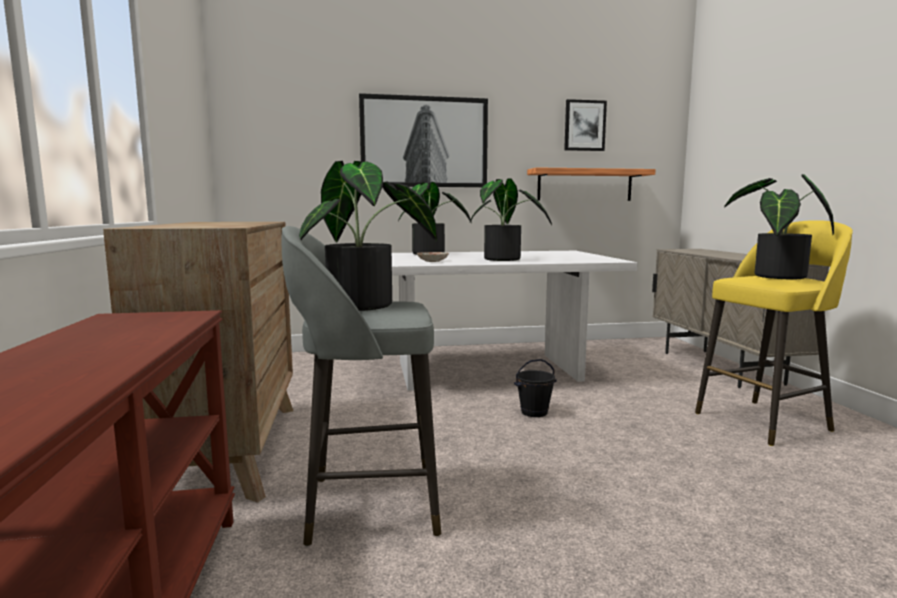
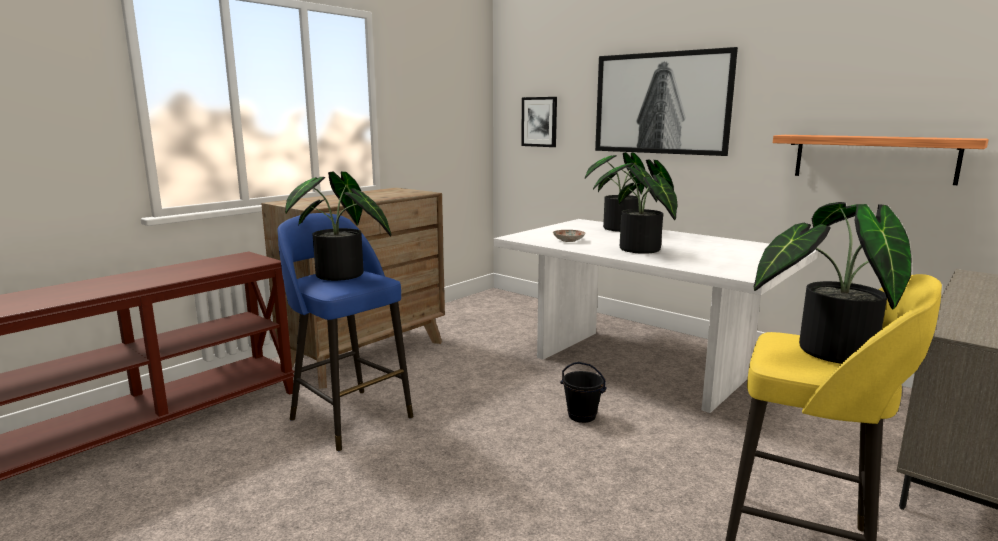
camera: 50 degrees right, 5 degrees up
grey stool [281,226,441,546] -> blue stool [277,213,413,451]
picture [564,99,607,151] -> picture moved to [521,97,557,147]

